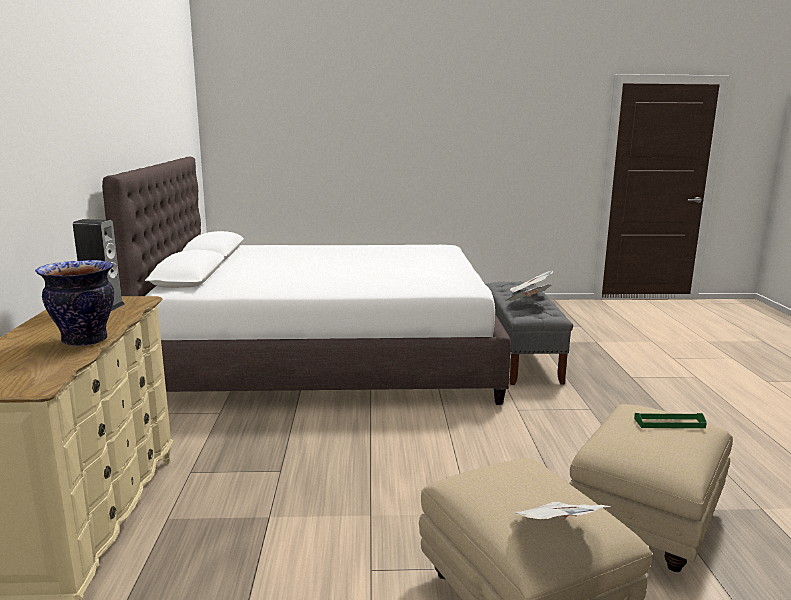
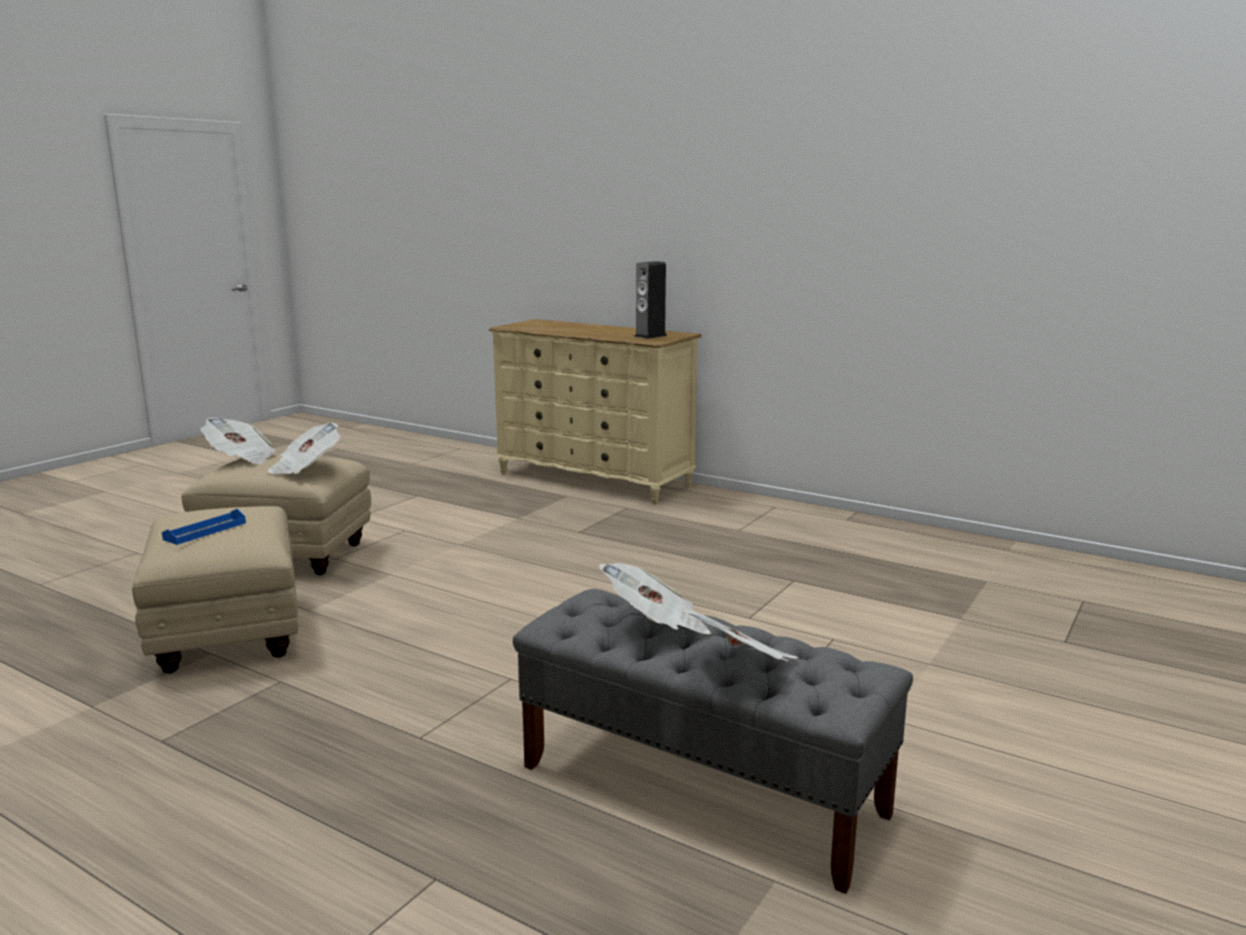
camera: 125 degrees right, 0 degrees up
vase [35,260,114,347] -> none
white bed [102,157,511,405] -> none
green tray [634,413,707,428] -> blue tray [162,509,246,545]
none -> newspaper [268,423,340,475]

